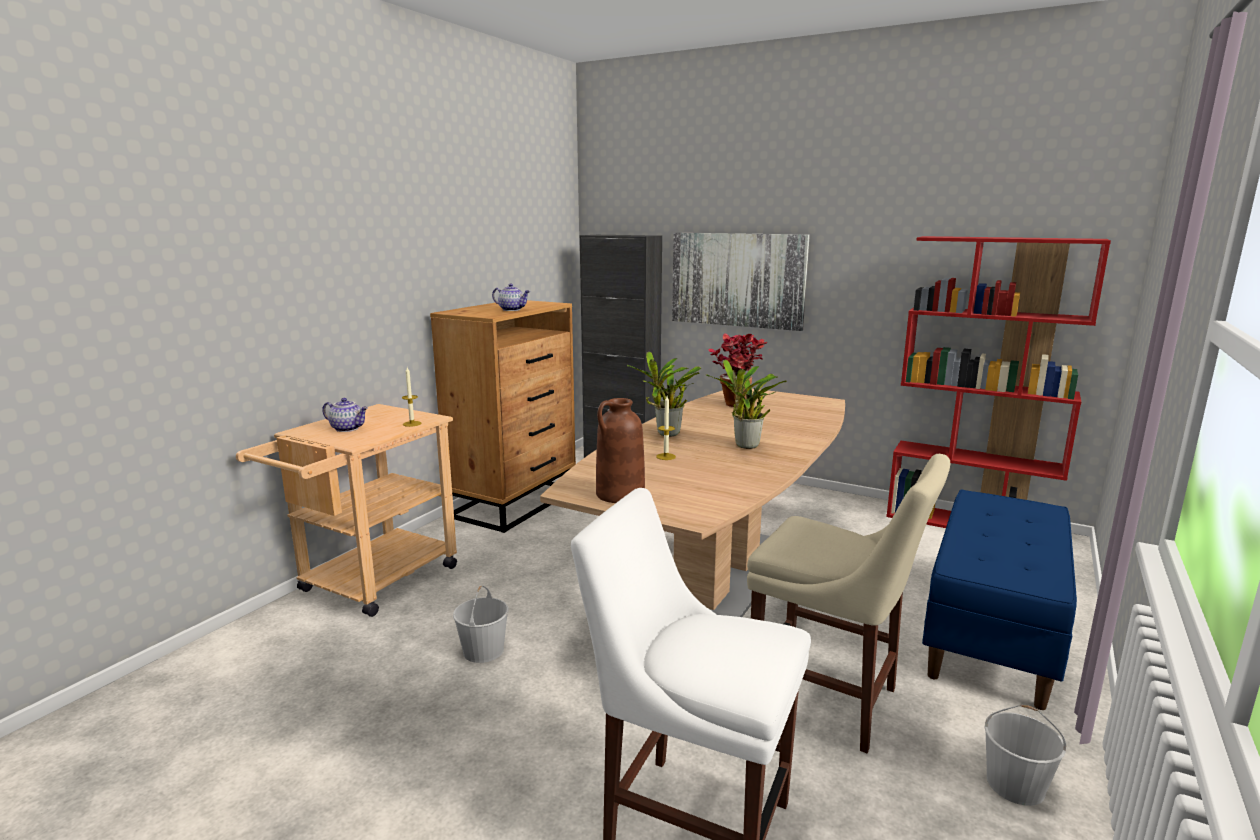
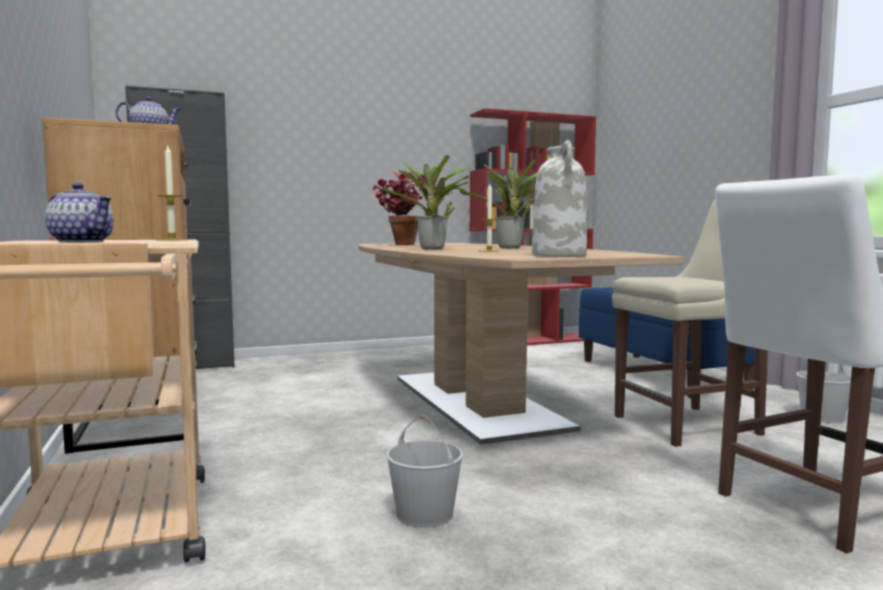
camera: 50 degrees left, 10 degrees down
teapot [322,398,368,432] -> teapot turned 60 degrees clockwise [45,183,114,243]
brown vase [596,398,645,503] -> white vase [532,140,587,257]
picture [672,233,810,331] -> none

